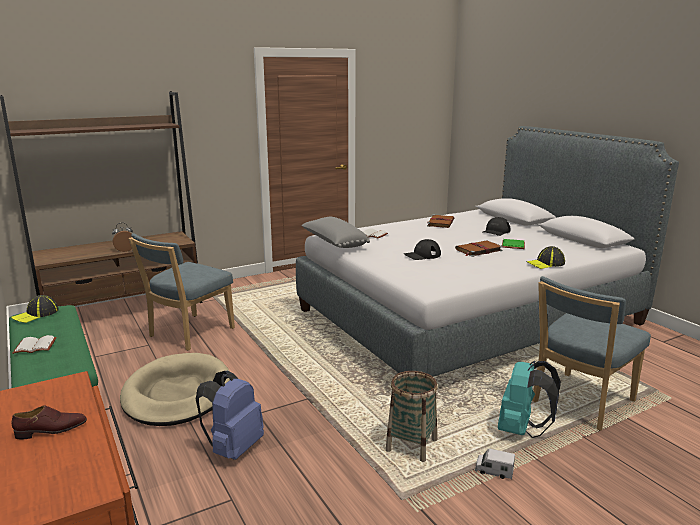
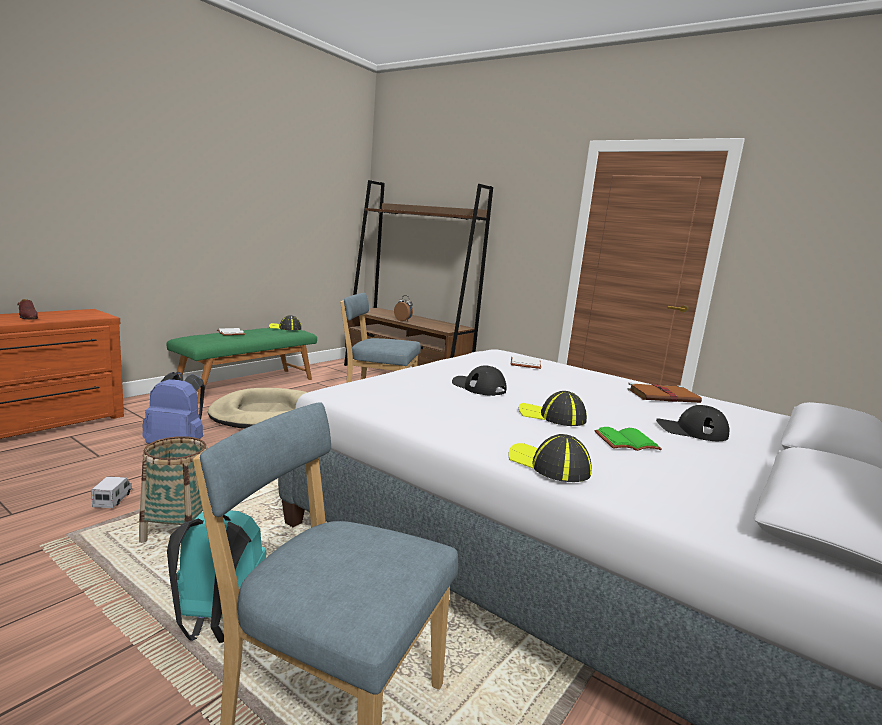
camera: 65 degrees right, 5 degrees down
grey pillow [301,217,370,248] -> none
brown book [455,241,503,257] -> cap [519,391,587,426]
toy truck [475,448,515,480] -> toy truck moved to [91,476,132,508]

